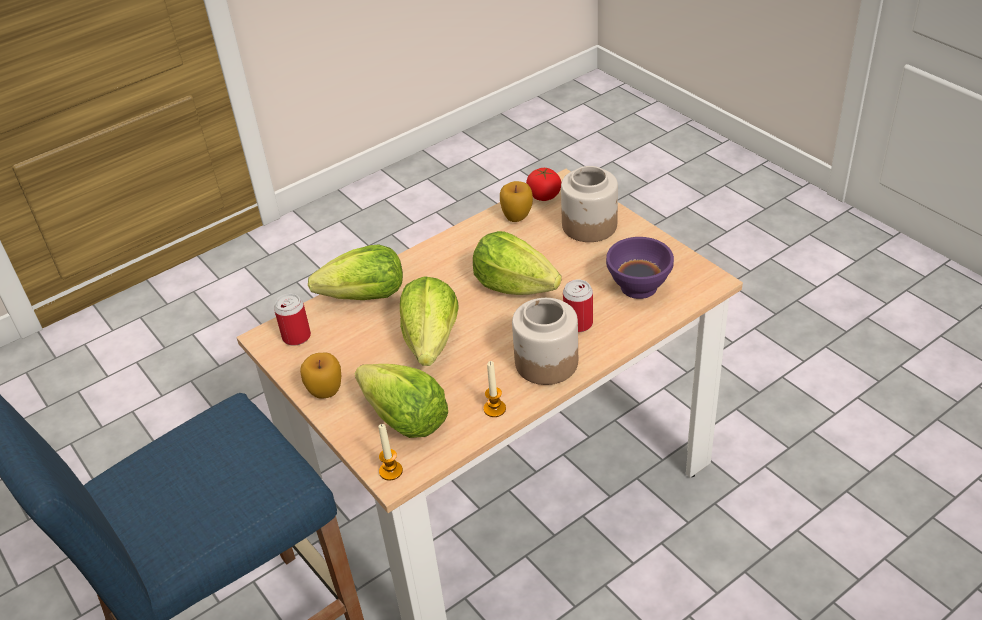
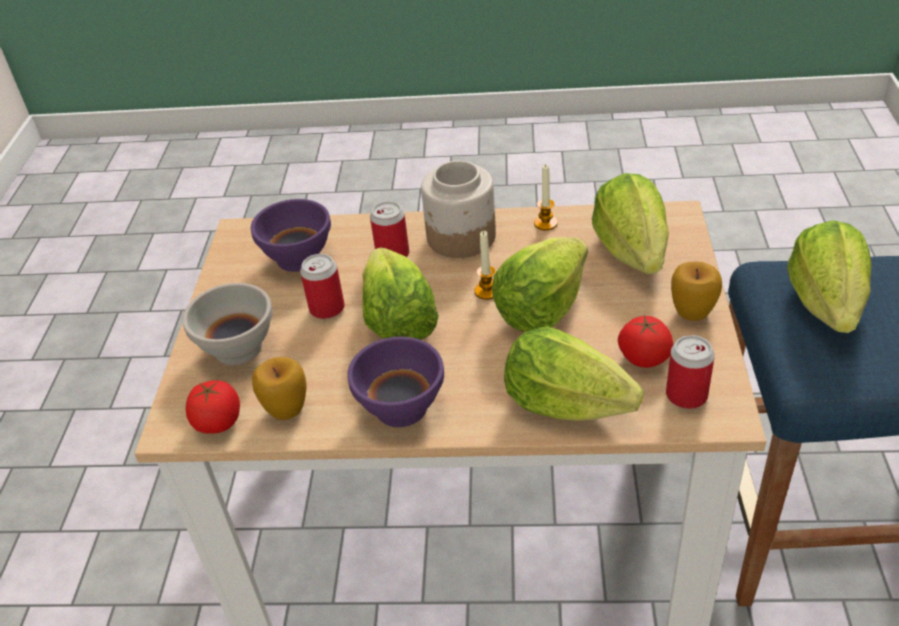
camera: 140 degrees left, 0 degrees up
candle [378,424,403,481] -> candle moved to [474,231,496,300]
jar [561,166,618,242] -> white bowl [182,283,273,365]
none -> can [300,254,345,319]
none -> purple bowl [347,337,444,427]
none -> tomato [618,315,674,368]
none -> lettuce [787,220,872,333]

